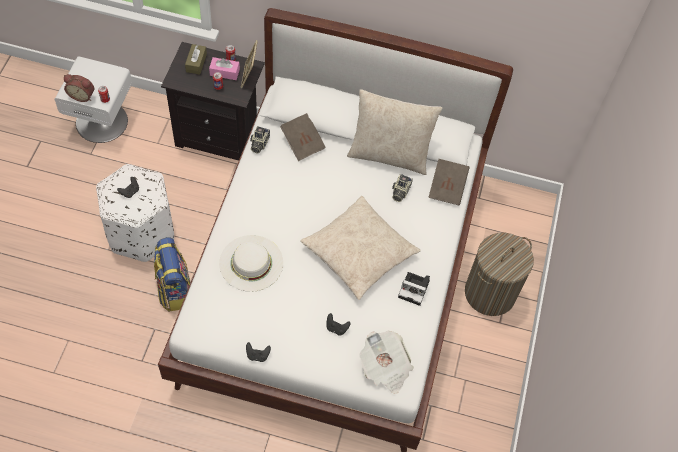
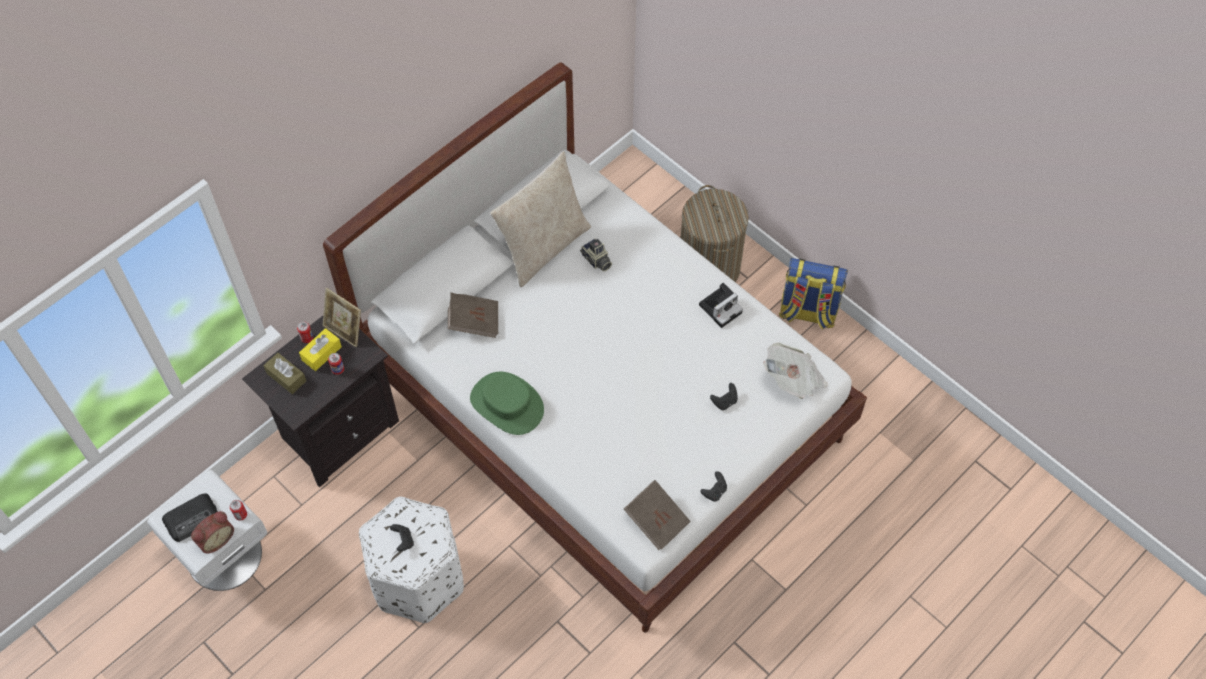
camera: 55 degrees left, 0 degrees up
backpack [154,237,190,312] -> backpack moved to [779,258,848,329]
pink tissue box [209,57,240,80] -> yellow tissue box [299,328,342,371]
white hat [219,235,283,292] -> none
camera [250,126,270,153] -> none
beige pillow [300,196,421,300] -> none
brown book [428,159,470,205] -> brown book moved to [624,480,691,550]
none -> radio [162,493,218,542]
none -> green hat [470,372,544,435]

